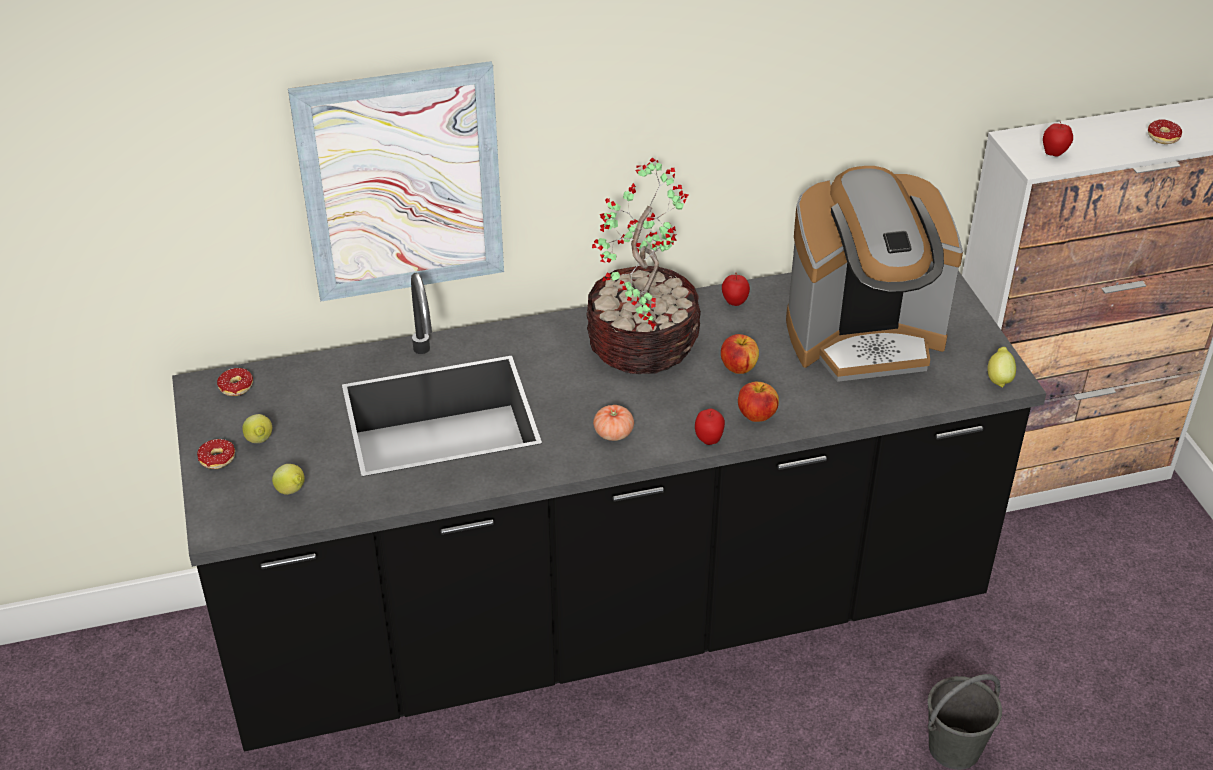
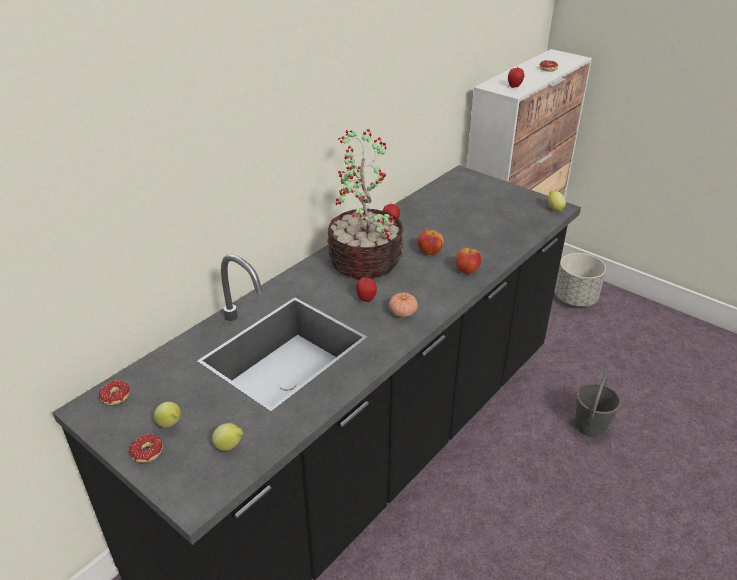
camera: 35 degrees left, 5 degrees down
picture [288,61,504,302] -> none
apple [695,409,725,445] -> apple moved to [356,277,377,302]
coffee machine [786,166,963,382] -> none
none -> grey planter [555,253,606,307]

